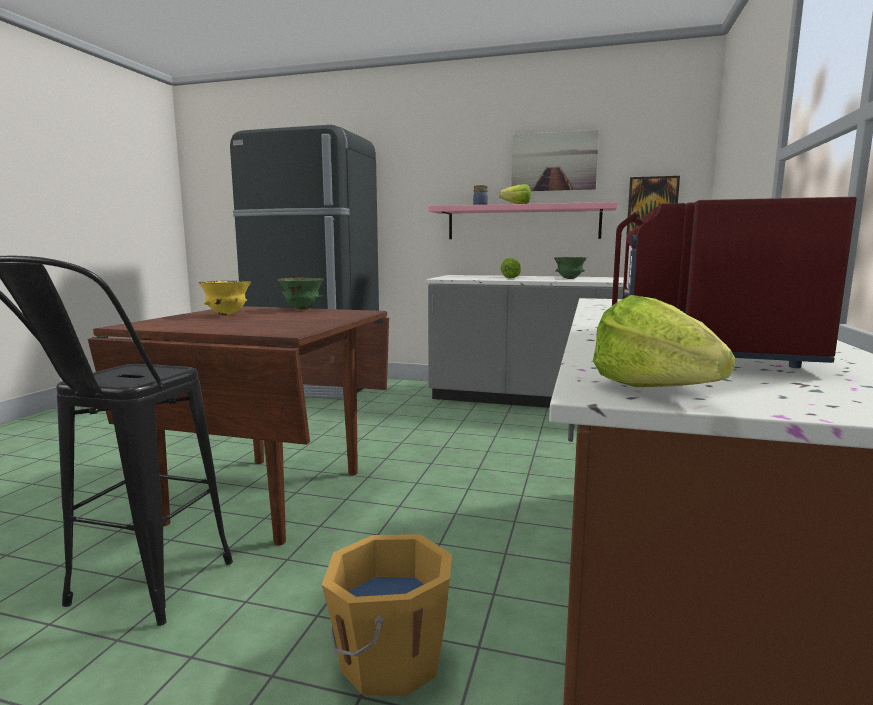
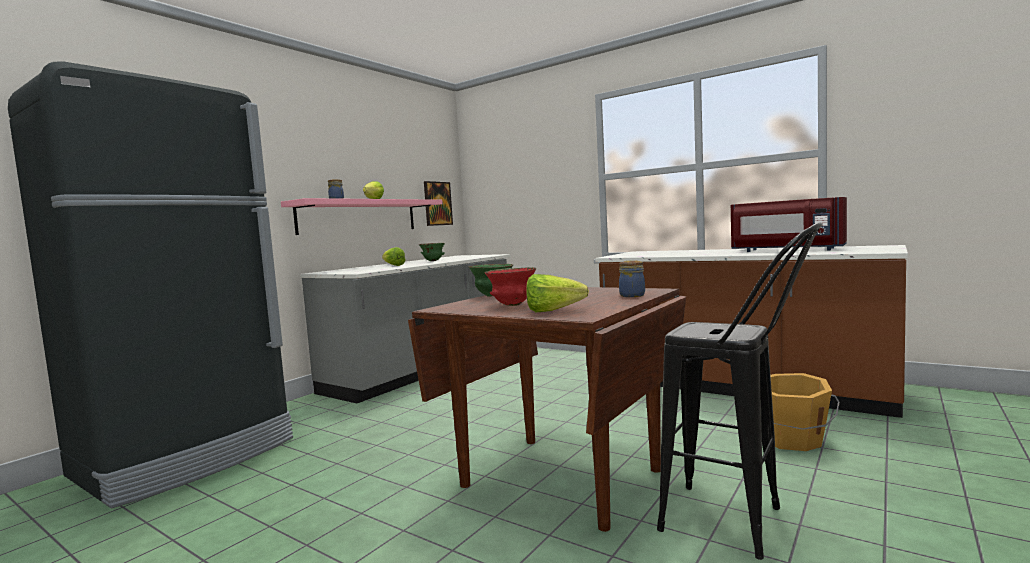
camera: 70 degrees left, 5 degrees down
yellow bowl [198,281,251,315] -> red bowl [485,267,536,306]
picture [511,130,599,191] -> none
lettuce [593,295,735,387] -> lettuce moved to [526,274,589,312]
none -> jar [619,260,645,297]

